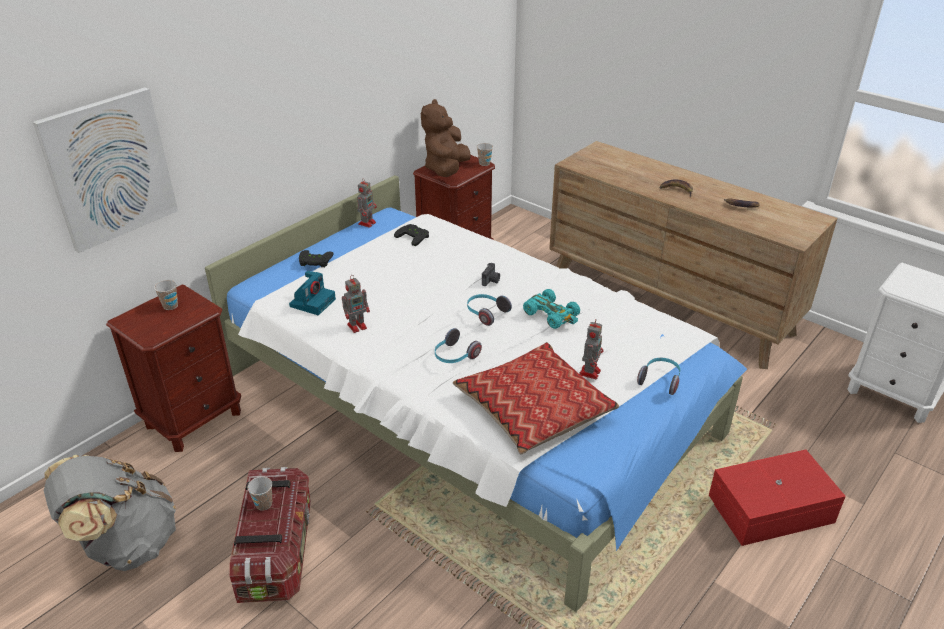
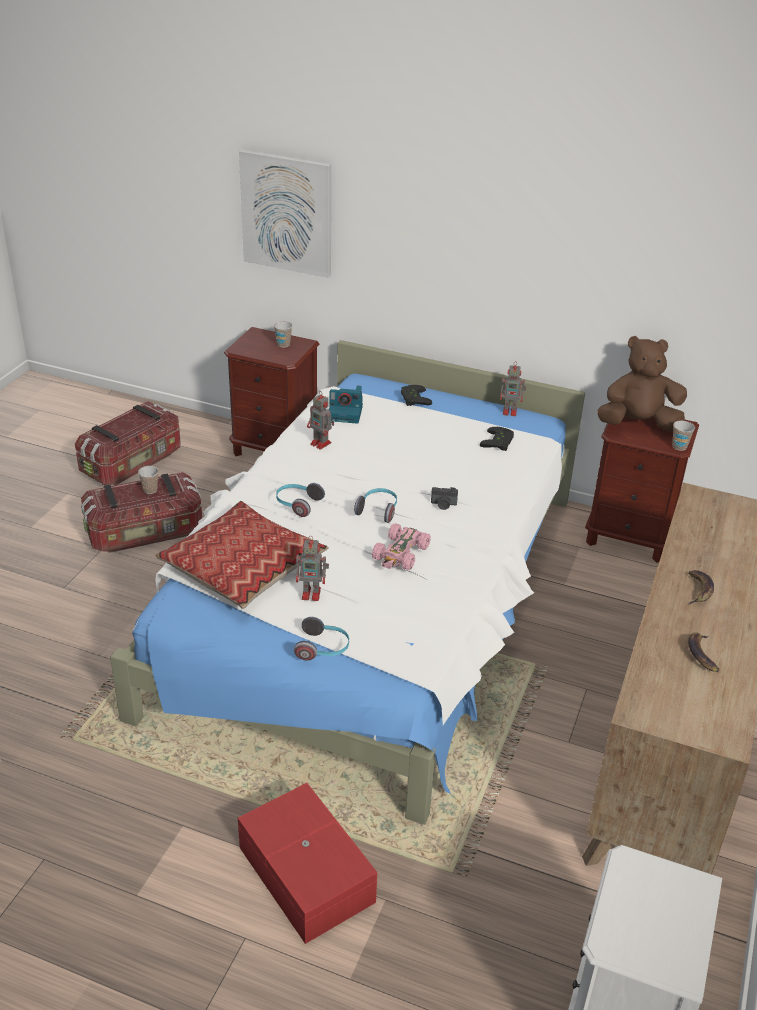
camera: 70 degrees right, 0 degrees up
grey backpack [44,455,176,571] -> storage box [75,401,181,486]
turquoise toy car [523,289,580,329] -> pink toy car [372,523,431,570]

